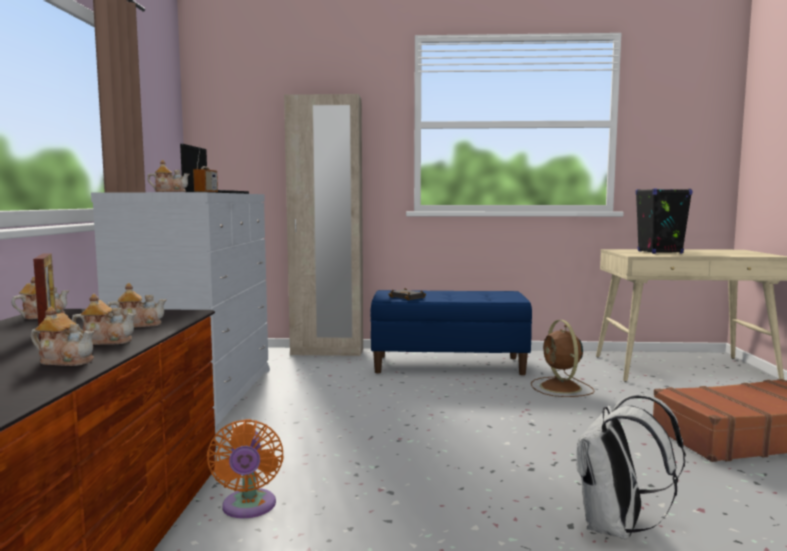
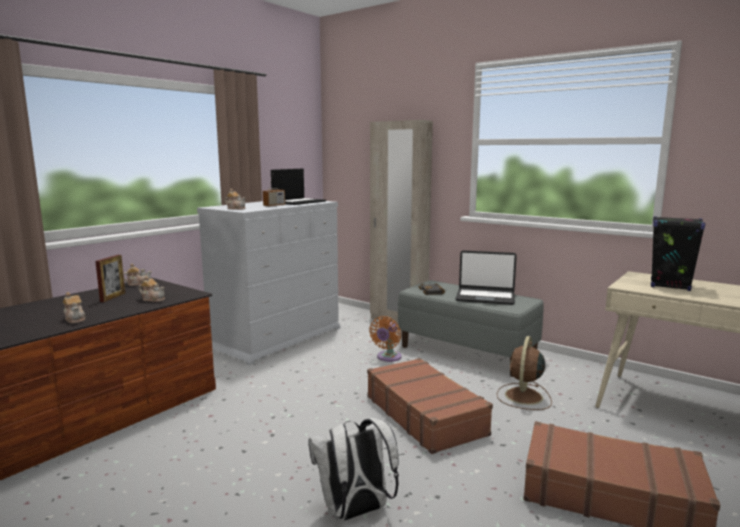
camera: 35 degrees right, 5 degrees up
teapot [72,294,136,345] -> none
orange fan [207,419,284,518] -> orange fan moved to [369,316,402,362]
blue bench [370,290,532,375] -> grey bench [398,280,544,377]
none -> brown suitcase [367,358,493,454]
none -> laptop [455,250,517,305]

